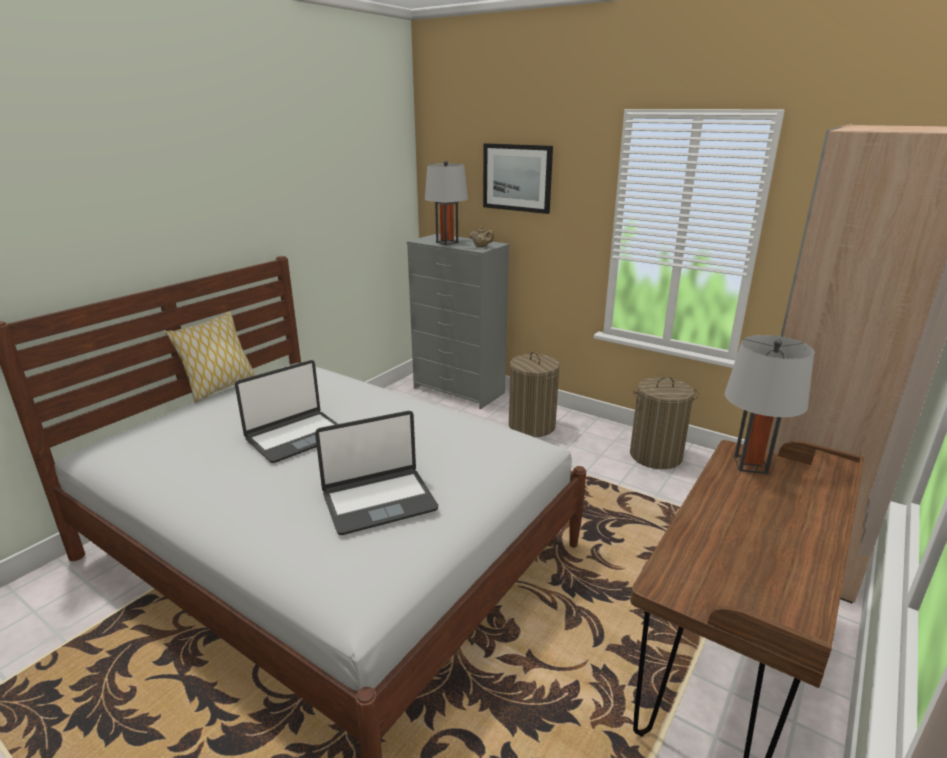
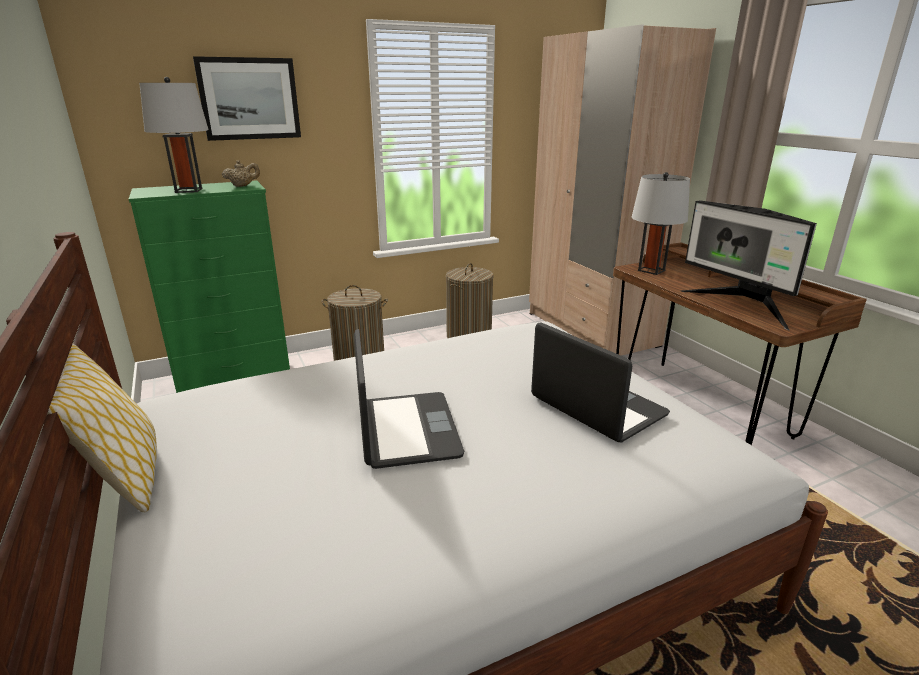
camera: 60 degrees left, 0 degrees up
laptop [315,411,438,535] -> laptop turned 45 degrees counterclockwise [531,323,670,442]
grey dresser [407,234,509,409] -> green dresser [129,180,290,393]
none -> monitor [681,201,817,330]

